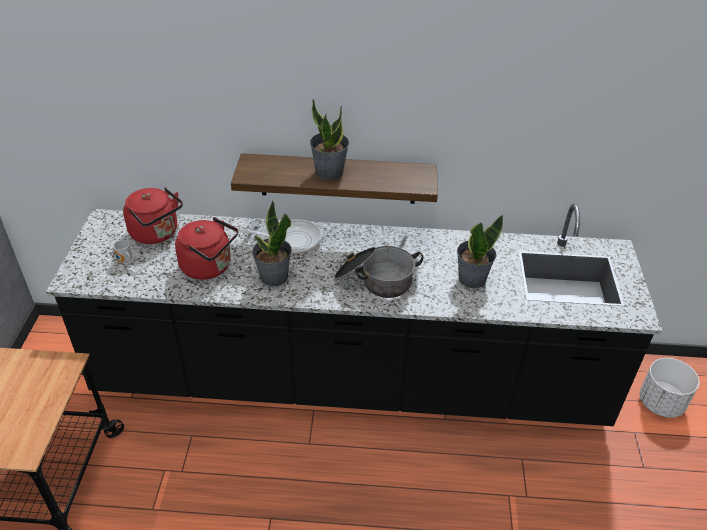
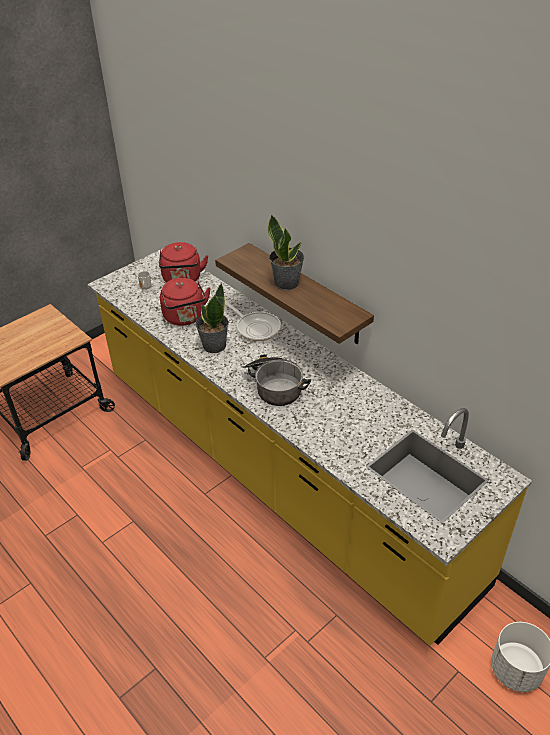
camera: 45 degrees right, 0 degrees up
black counter [46,204,662,426] -> yellow counter [87,249,532,646]
potted plant [457,215,503,288] -> none

